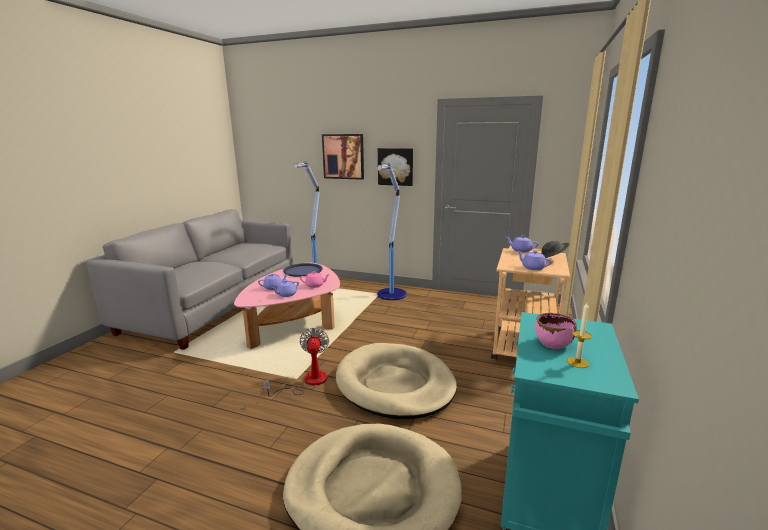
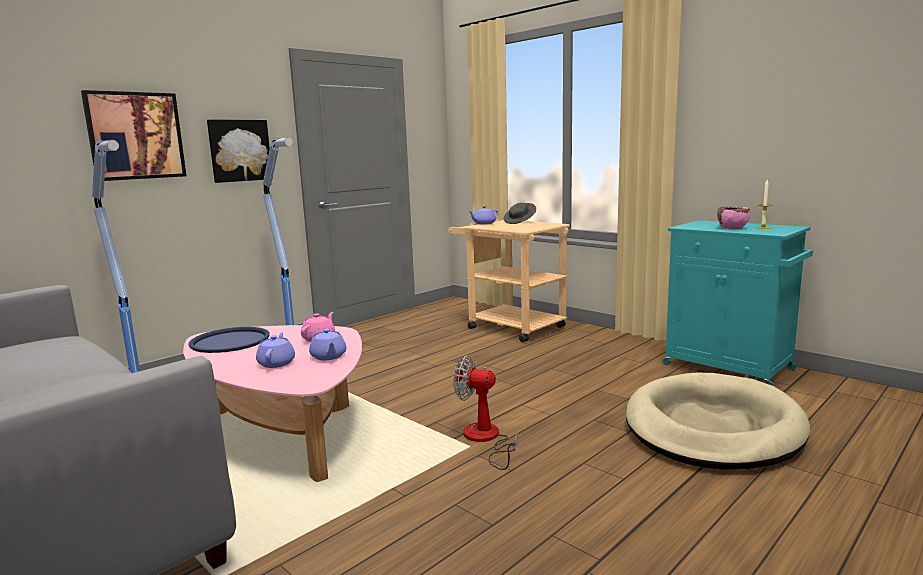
camera: 65 degrees left, 5 degrees down
beige dog bed [336,343,457,419] -> none
purple teapot [517,251,552,270] -> none

